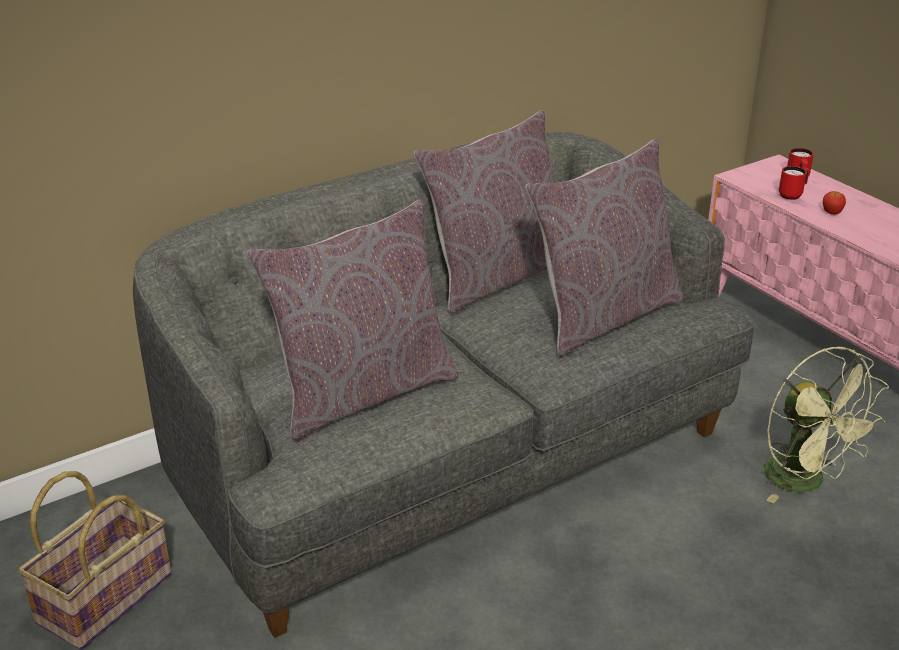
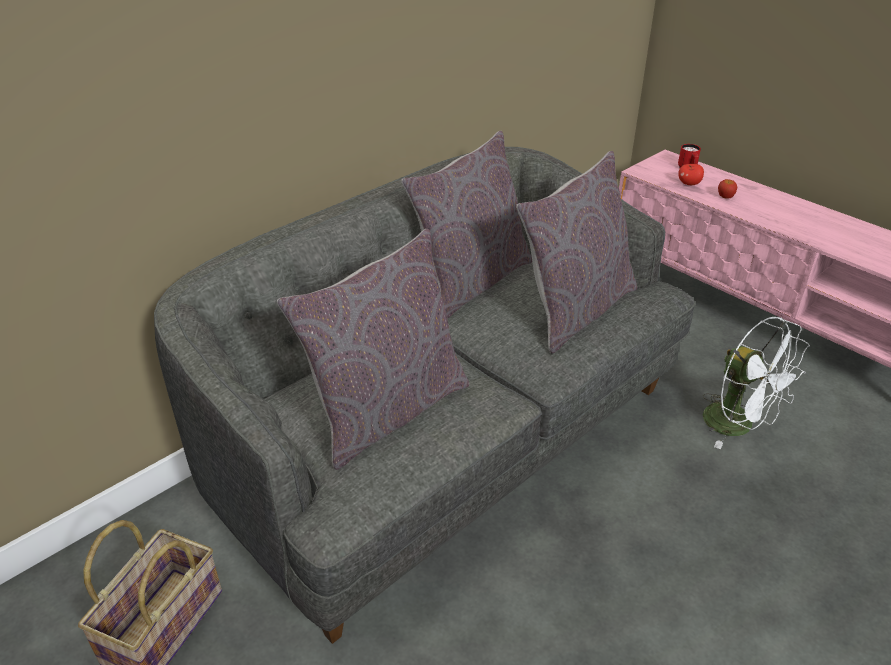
camera: 10 degrees left, 5 degrees up
green fan [764,347,889,503] -> white fan [703,317,810,449]
red mug [779,166,809,200] -> apple [678,164,704,185]

